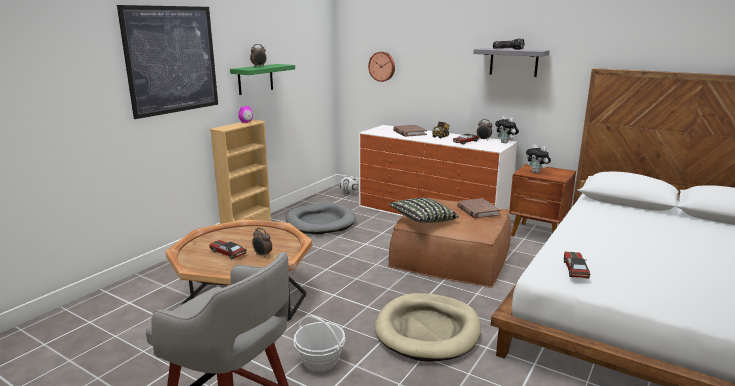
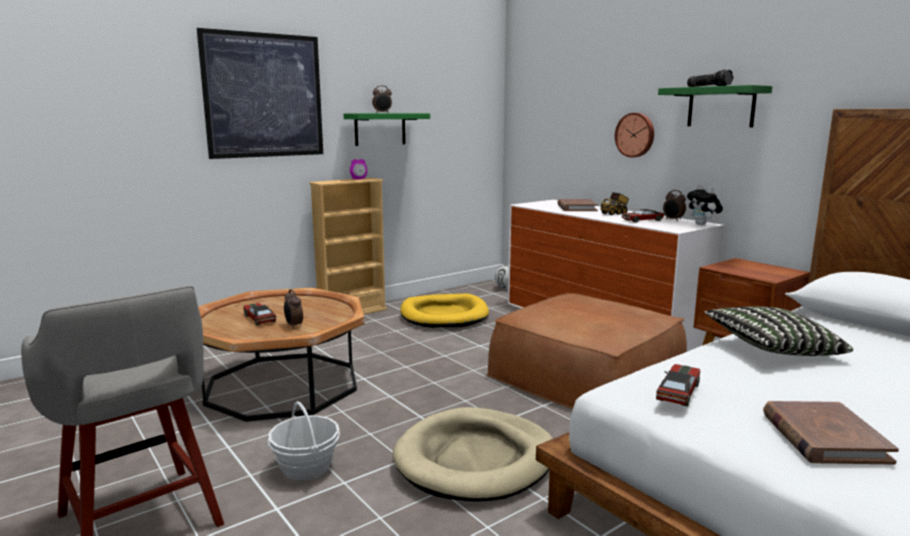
camera: 20 degrees right, 5 degrees down
grey dog bed [286,203,356,234] -> yellow dog bed [400,293,489,328]
wall clock [368,52,395,82] -> wall clock moved to [615,113,654,158]
pillow [389,198,459,223] -> pillow moved to [704,306,853,356]
brown book [457,198,501,219] -> brown book moved to [763,401,899,465]
grey shelf [473,48,550,77] -> green shelf [658,85,772,127]
plush toy [526,144,551,173] -> none

